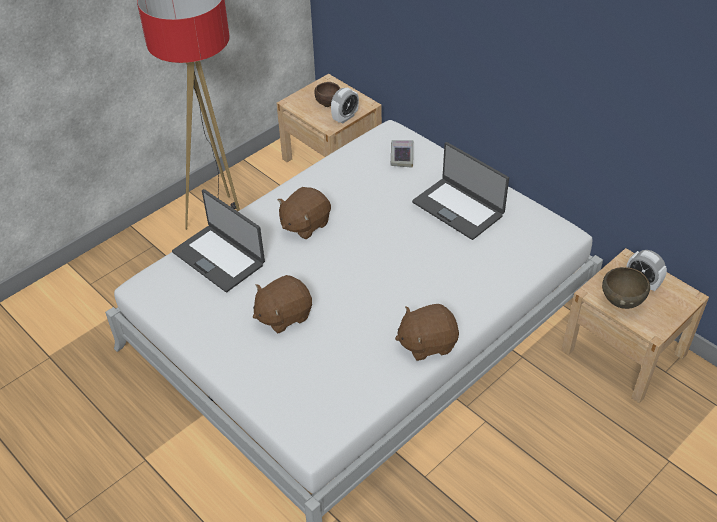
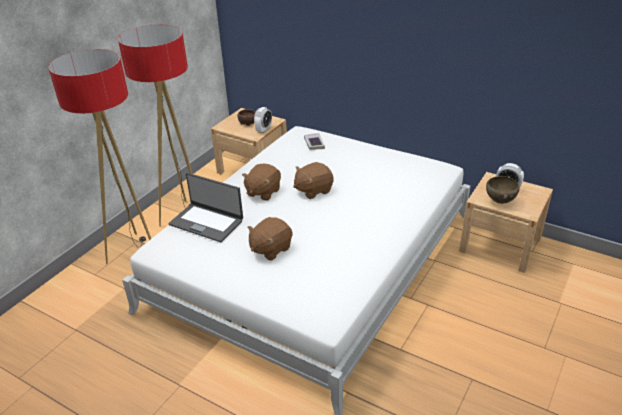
camera: 15 degrees left, 10 degrees down
brown plush toy [395,304,459,361] -> brown plush toy moved to [293,162,333,199]
laptop [412,142,509,240] -> none
none -> floor lamp [48,49,151,264]

